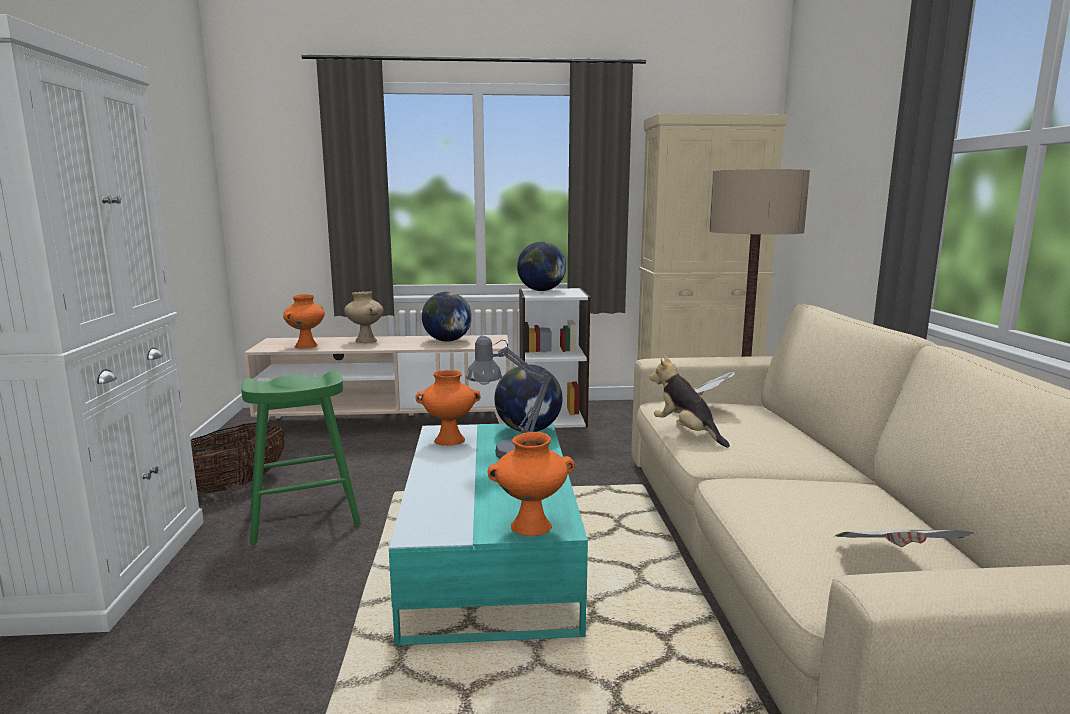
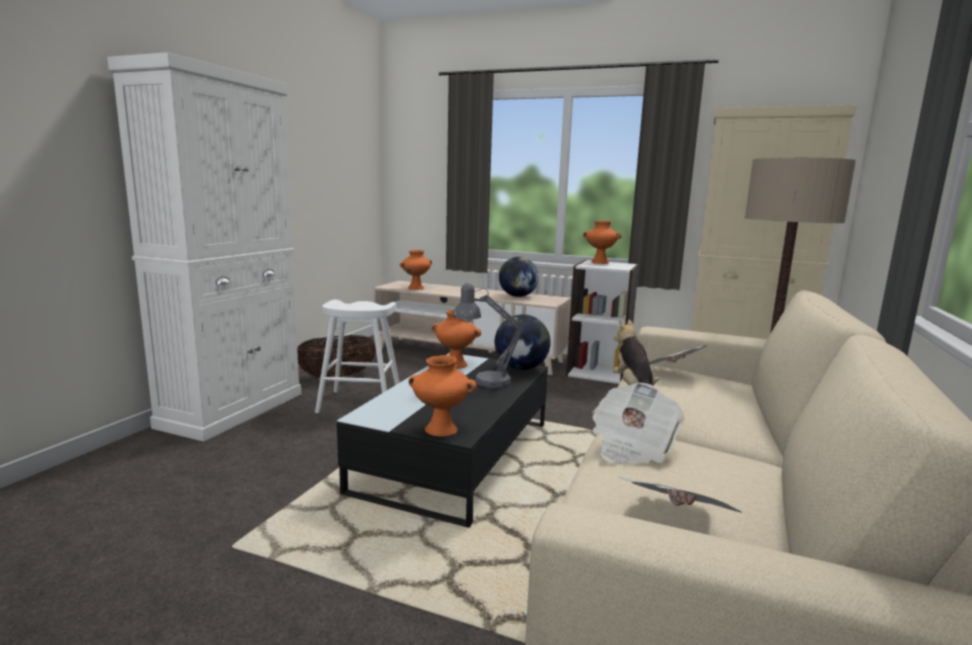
camera: 25 degrees right, 0 degrees up
green stool [241,370,361,544] -> white stool [315,299,400,413]
beige vase [344,291,383,343] -> none
turquoise coffee table [389,423,588,645] -> black coffee table [337,353,548,528]
globe [517,242,566,291] -> orange vase [583,221,622,264]
none -> newspaper [592,383,685,464]

